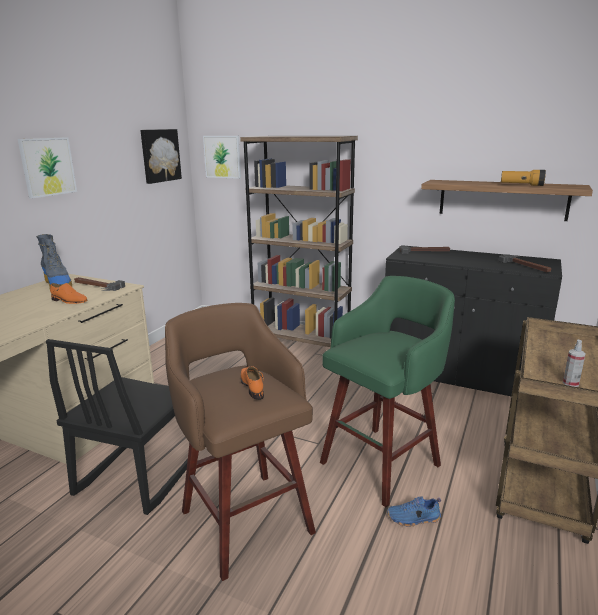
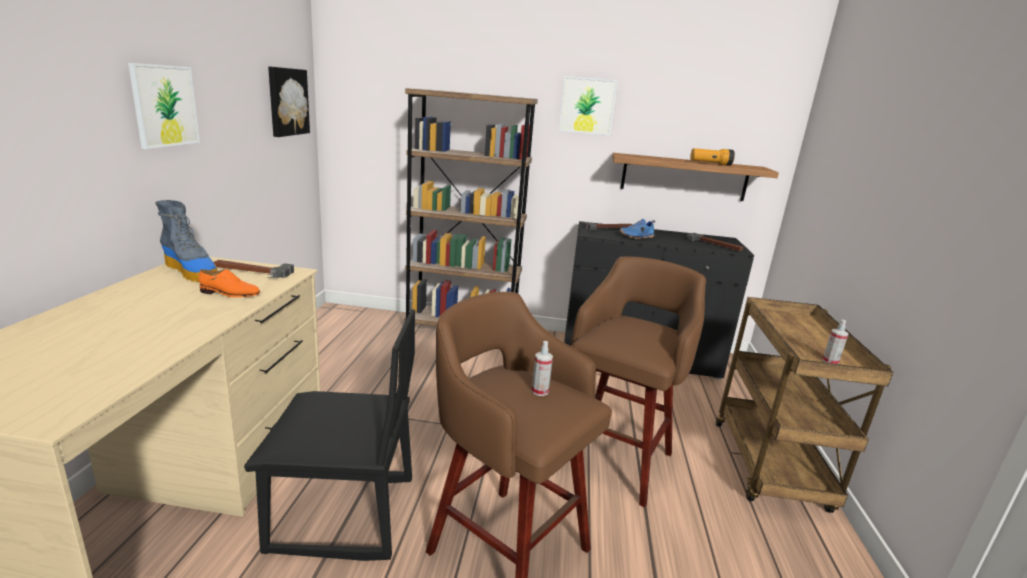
camera: 20 degrees left, 0 degrees up
black chair [46,339,188,515] -> black chair turned 90 degrees counterclockwise [244,309,415,561]
picture [203,136,241,179] -> picture moved to [559,76,618,135]
orange shoe [241,366,264,400] -> spray bottle [532,341,553,396]
green stool [320,276,455,507] -> brown stool [571,256,706,508]
blue shoe [387,496,441,527] -> blue shoe moved to [619,219,655,239]

